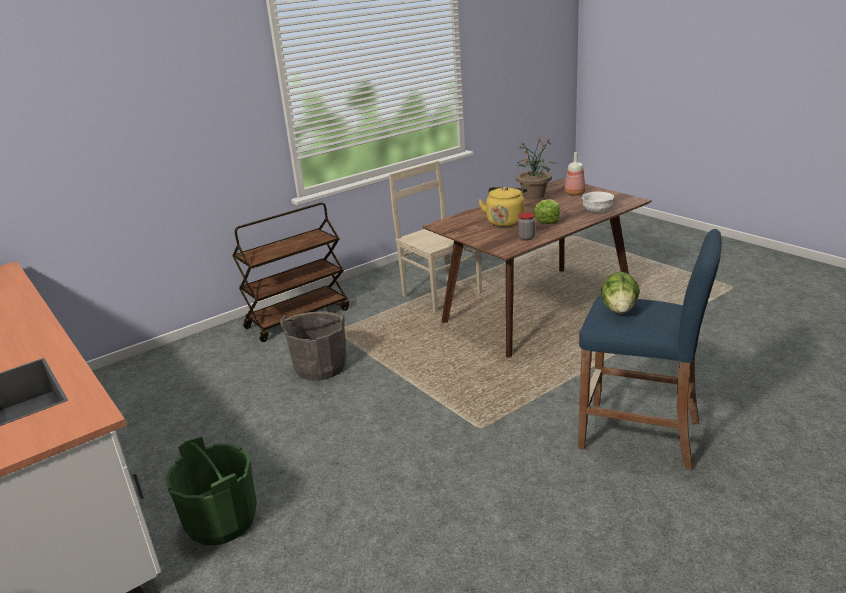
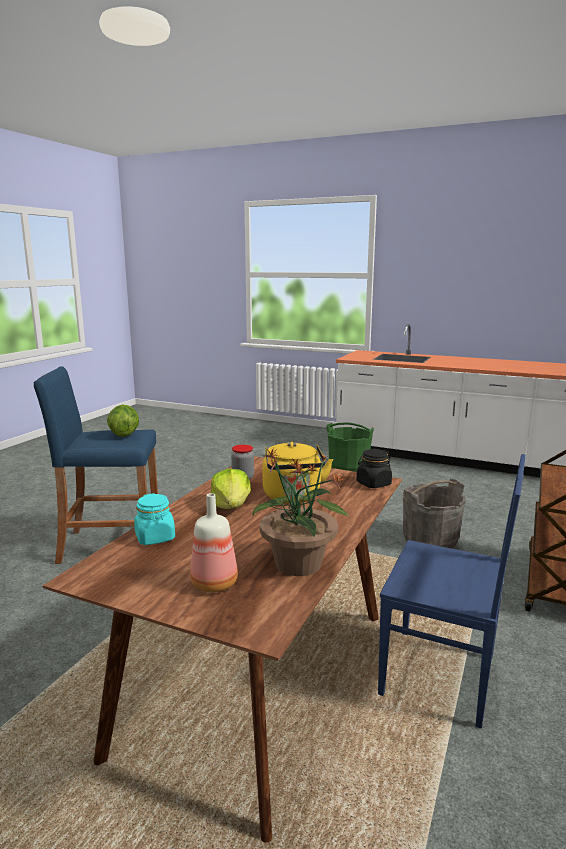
camera: 150 degrees right, 10 degrees down
beige chair [389,161,482,313] -> blue chair [378,454,526,728]
white bowl [582,192,614,213] -> turquoise jar [134,493,175,545]
none -> black jar [356,449,392,488]

